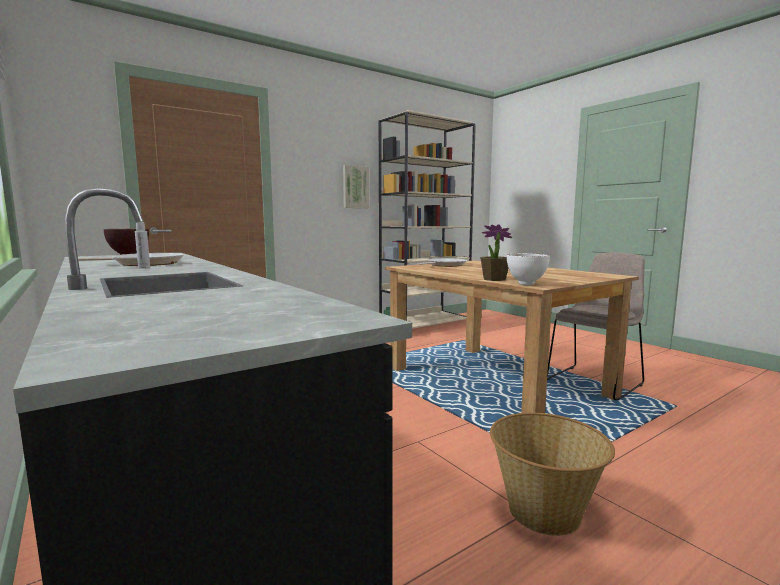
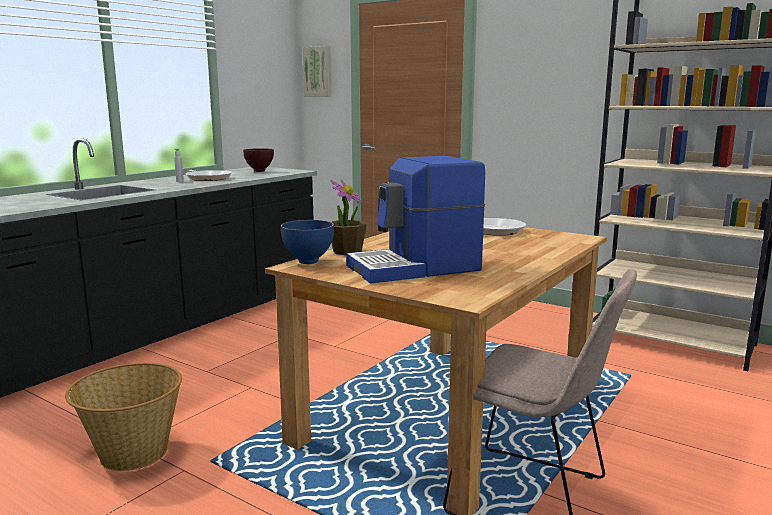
camera: 70 degrees right, 5 degrees up
picture [343,165,369,208] -> picture moved to [302,46,331,97]
white bowl [507,253,550,285] -> blue bowl [281,220,334,264]
none -> coffee machine [346,156,485,284]

